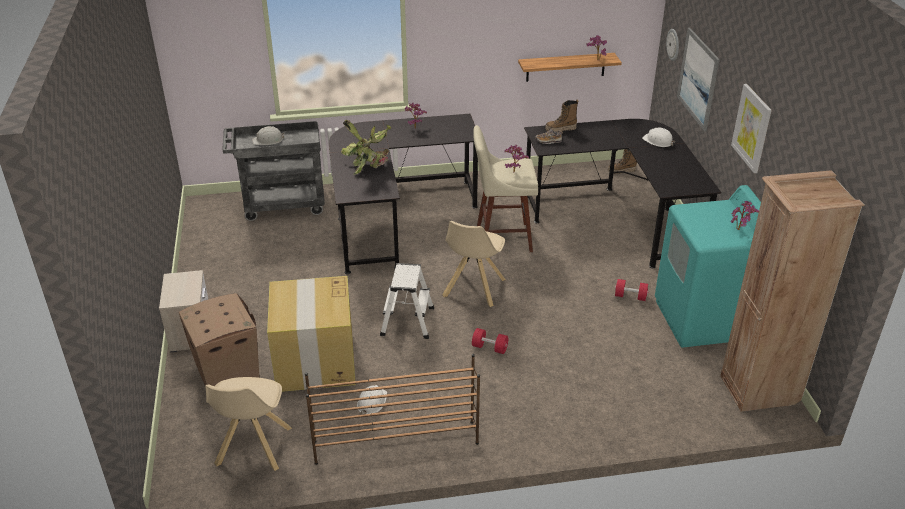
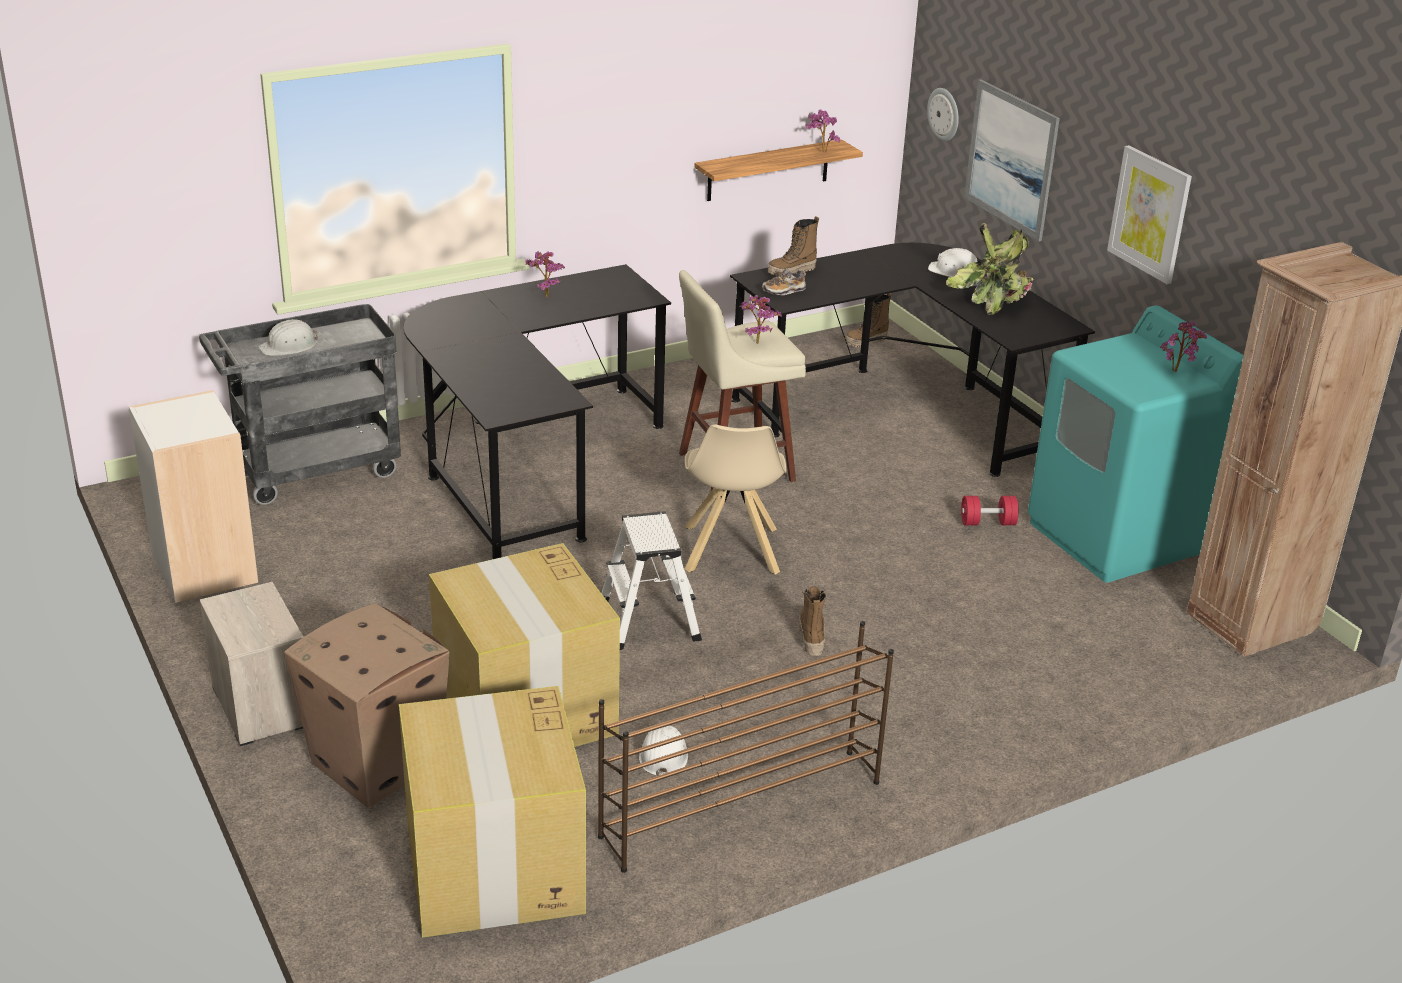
camera: 20 degrees left, 5 degrees down
beige chair [205,377,292,471] -> cardboard box [399,686,586,938]
potted plant [341,120,391,175] -> potted plant moved to [946,223,1033,315]
red dumbbell [472,328,509,354] -> boot [799,586,826,656]
none -> white bookcase [129,390,258,603]

